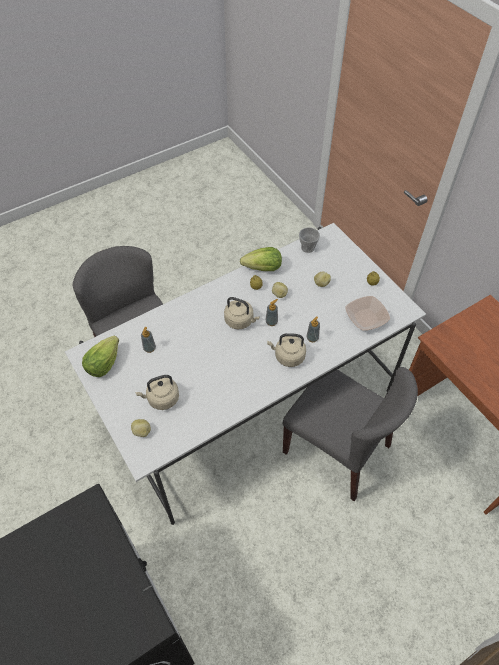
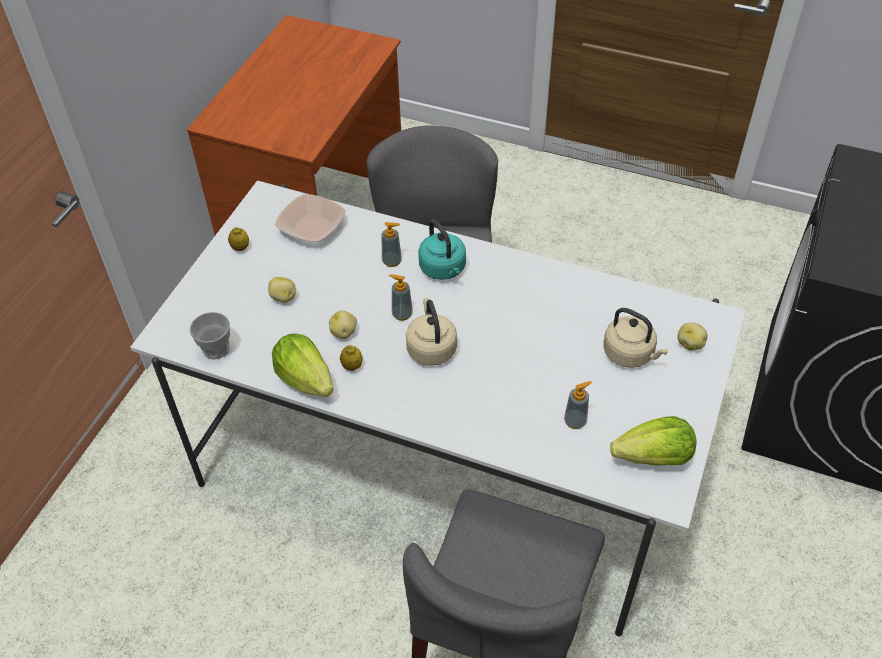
camera: 125 degrees left, 5 degrees down
beige kettle [267,333,306,367] -> turquoise kettle [418,219,466,280]

